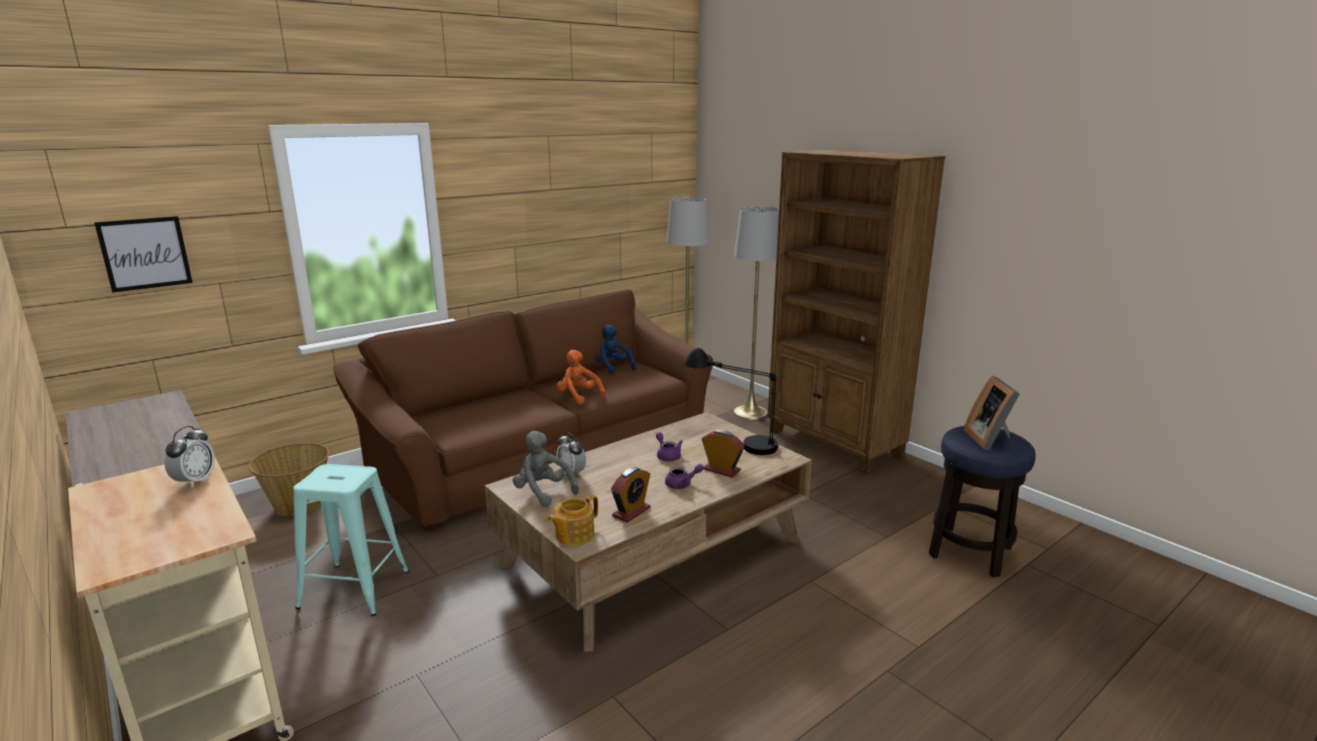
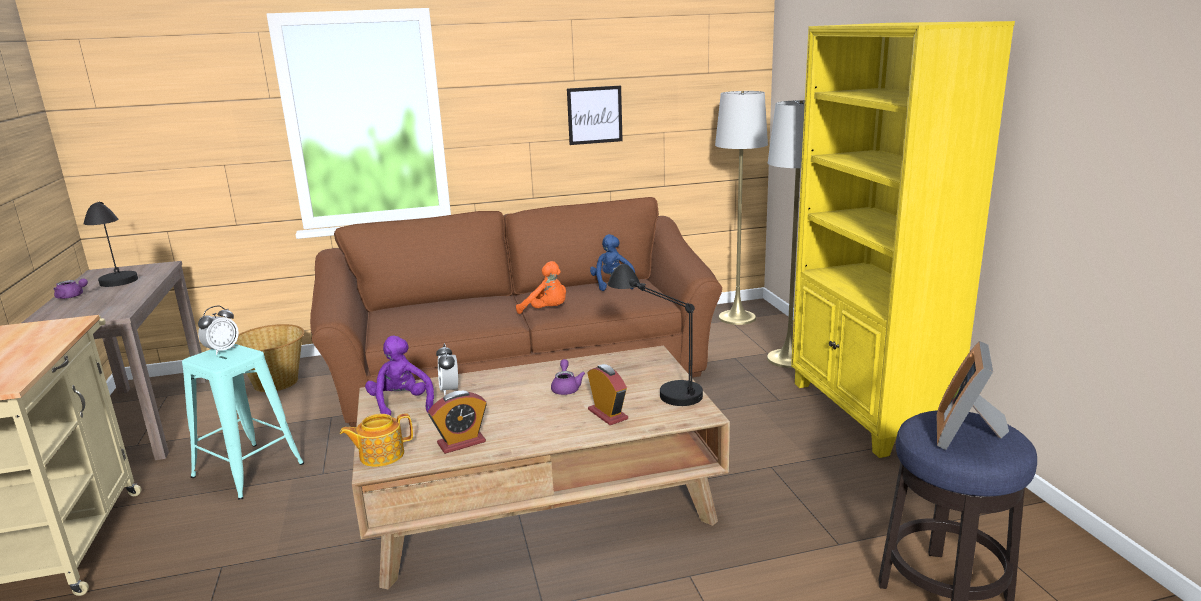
camera: 25 degrees right, 0 degrees up
picture [94,216,193,293] -> picture moved to [567,85,623,145]
alarm clock [165,426,215,488] -> alarm clock moved to [198,306,239,355]
grey plush toy [513,431,579,507] -> purple plush toy [365,336,434,416]
orange plush toy [557,350,605,405] -> orange plush toy turned 135 degrees clockwise [516,261,566,314]
purple teapot [665,464,704,489] -> purple teapot moved to [53,278,88,299]
brown bookcase [768,150,945,474] -> yellow bookcase [791,21,1015,458]
none -> black table lamp [84,202,138,287]

